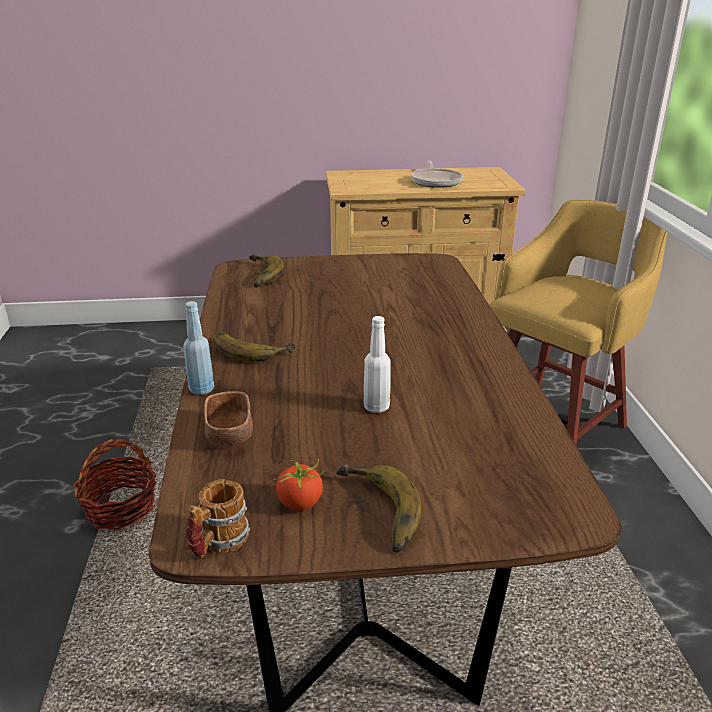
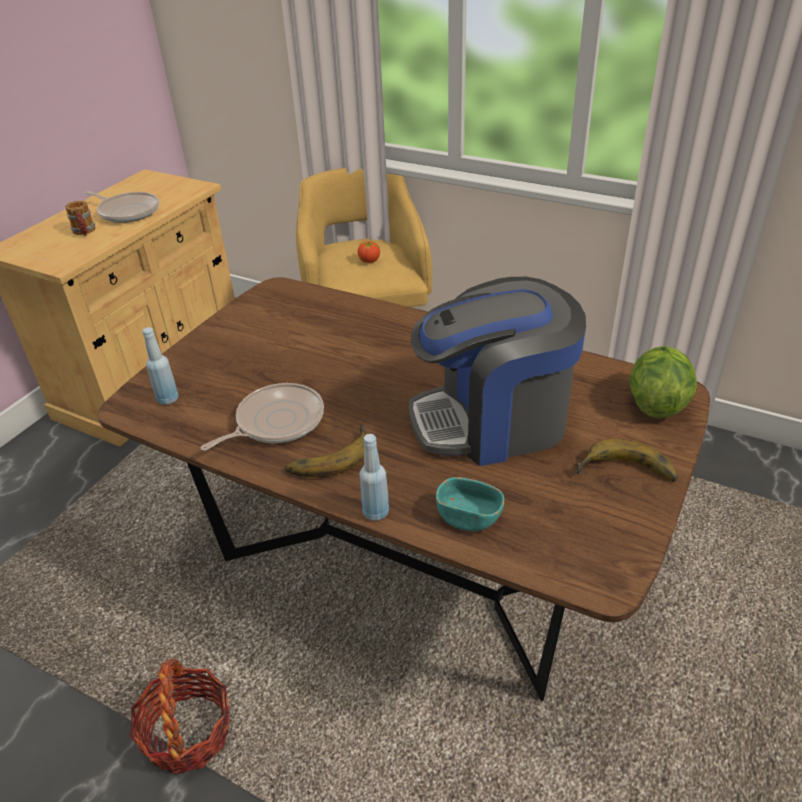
camera: 55 degrees left, 10 degrees up
mug [186,479,250,557] -> mug moved to [65,201,95,236]
brown bowl [204,391,253,446] -> turquoise bowl [436,477,504,531]
banana [249,254,284,288] -> blue bottle [142,327,179,405]
tomato [274,459,325,511] -> tomato moved to [357,237,380,263]
white bottle [364,316,391,413] -> coffee machine [409,277,586,466]
none -> frying pan [200,383,324,451]
none -> lettuce [629,346,697,419]

